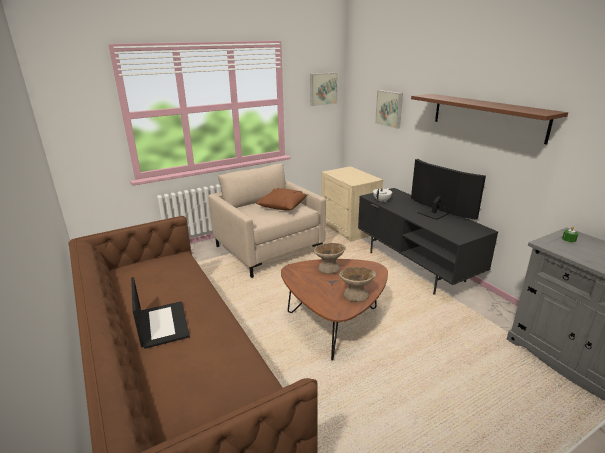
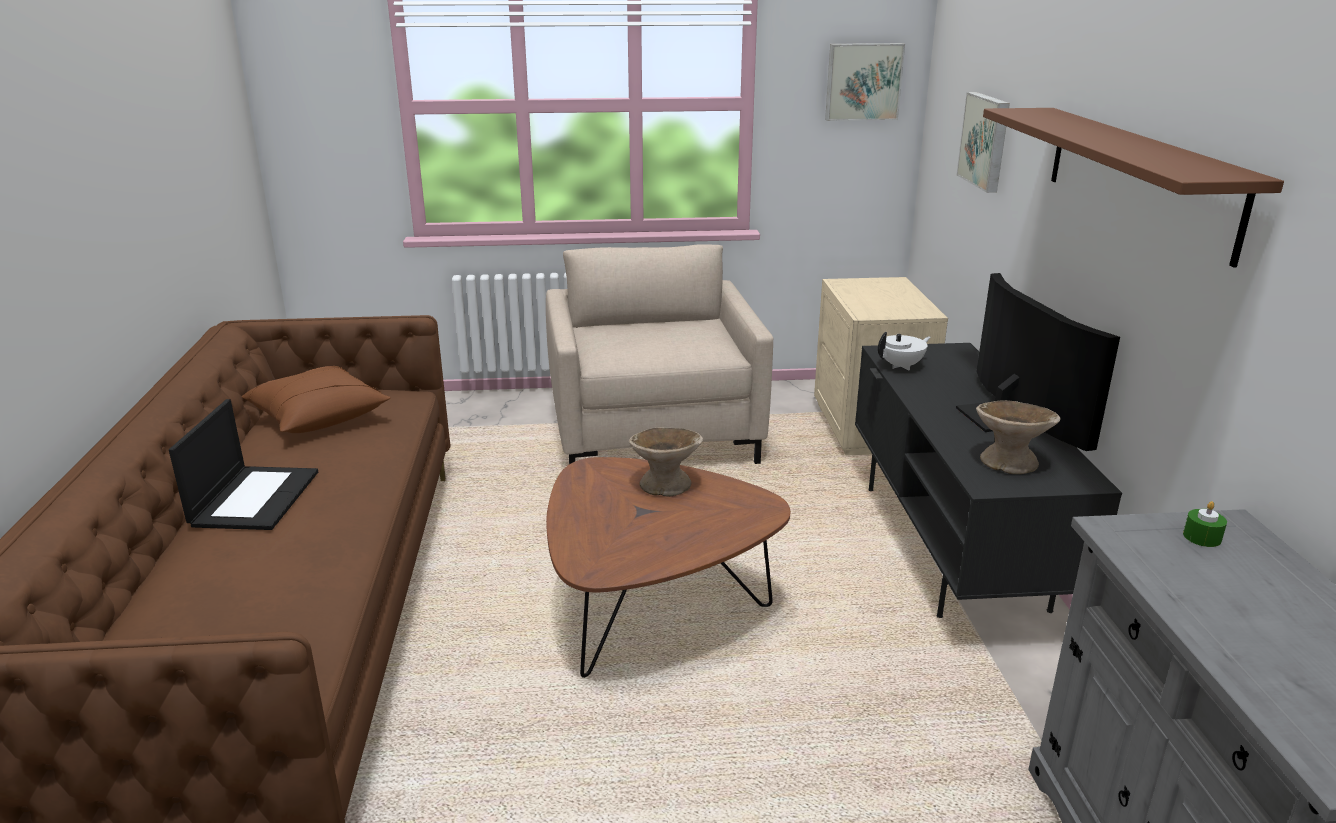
camera: 25 degrees right, 0 degrees up
brown pillow [255,188,307,210] -> brown pillow moved to [242,366,391,433]
beige bowl [339,267,376,302] -> beige bowl moved to [976,400,1061,474]

